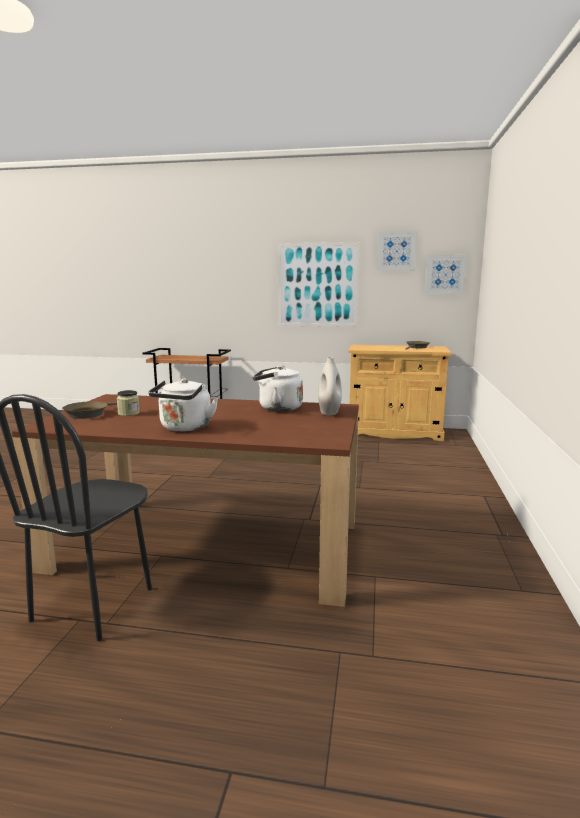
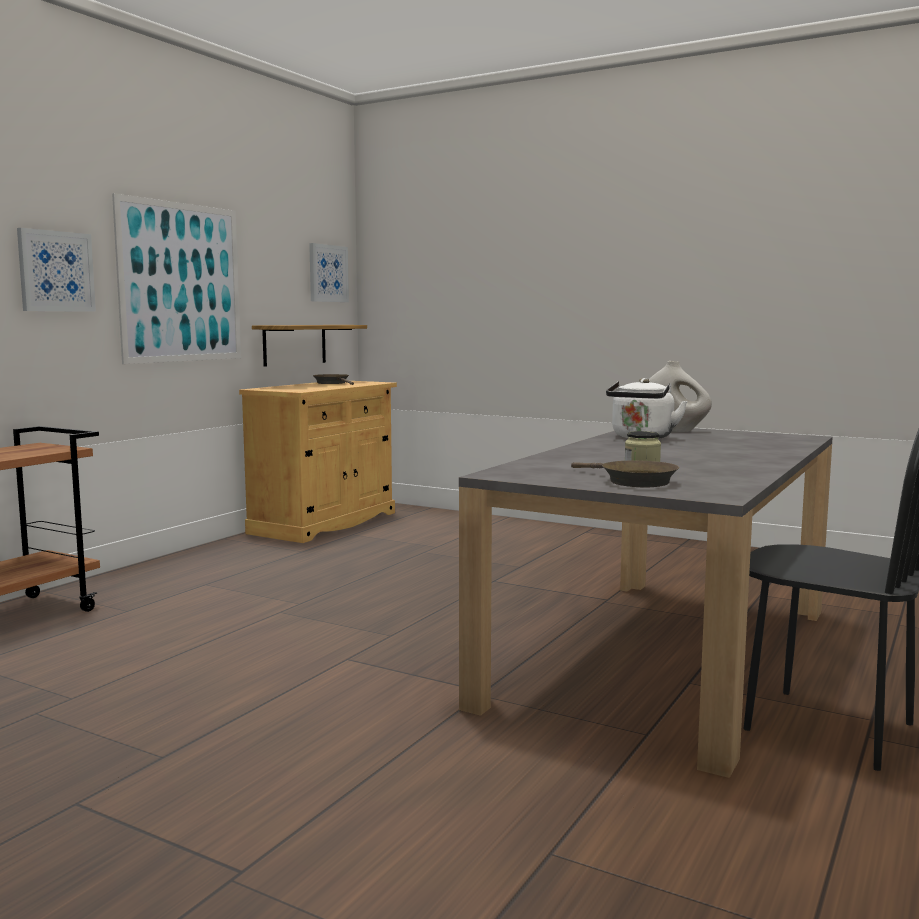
camera: 70 degrees left, 5 degrees down
brown dining table [12,394,359,607] -> grey dining table [459,428,833,778]
white kettle [148,379,218,431] -> none
picture [377,231,417,270] -> picture moved to [17,228,96,312]
none -> shelf [252,325,367,367]

